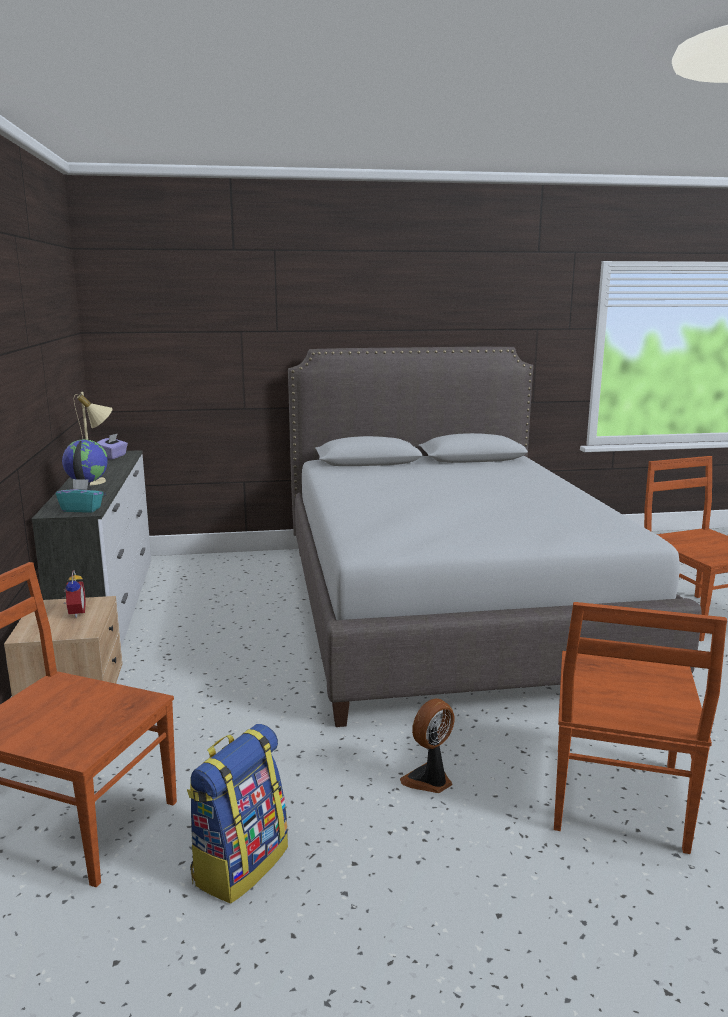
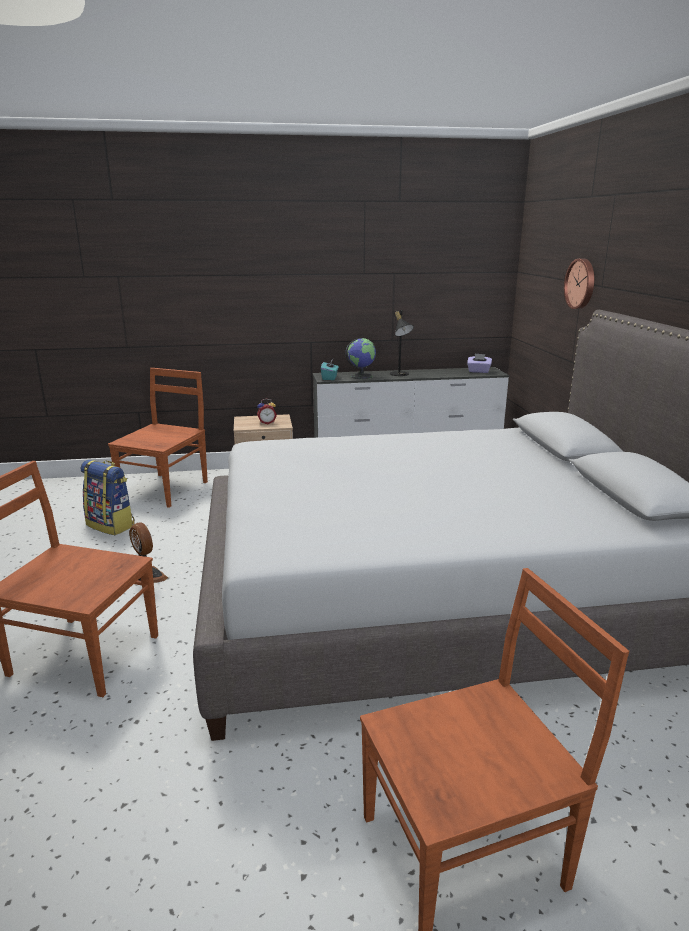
camera: 90 degrees right, 5 degrees up
beige table lamp [74,392,112,485] -> black table lamp [390,310,414,376]
none -> wall clock [564,259,594,309]

